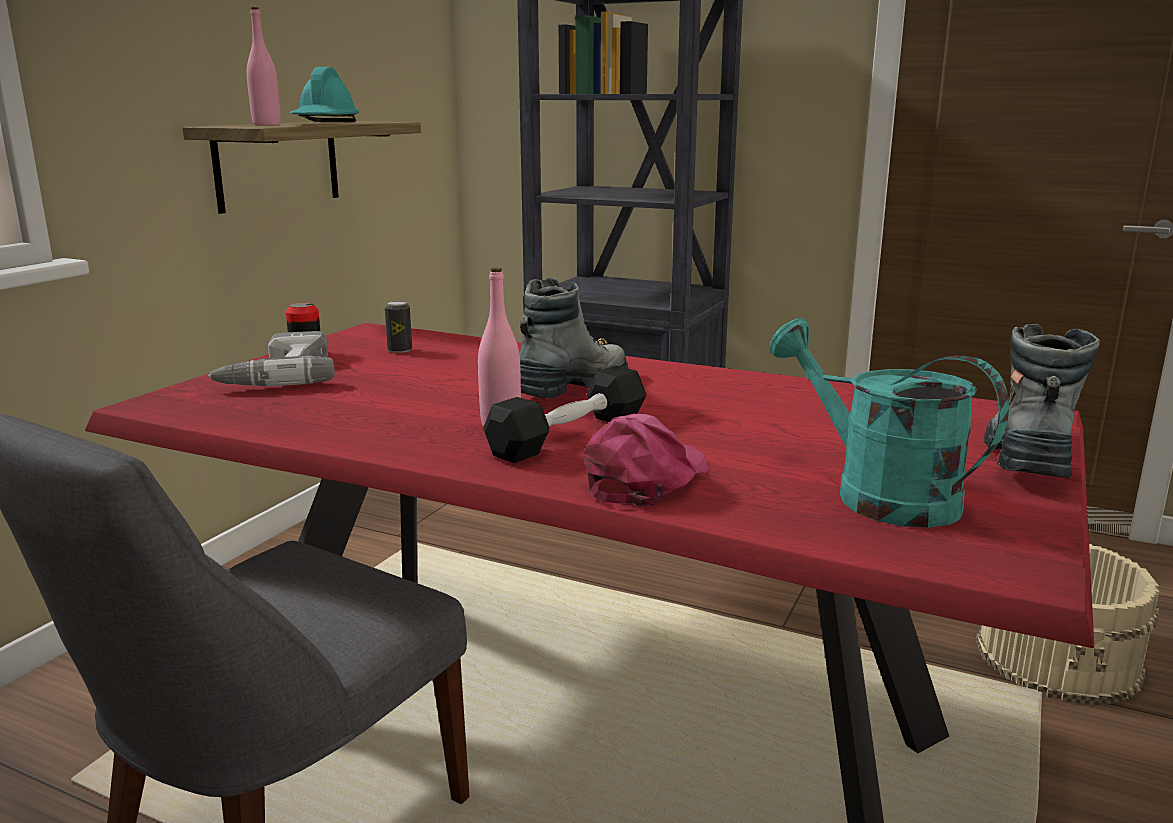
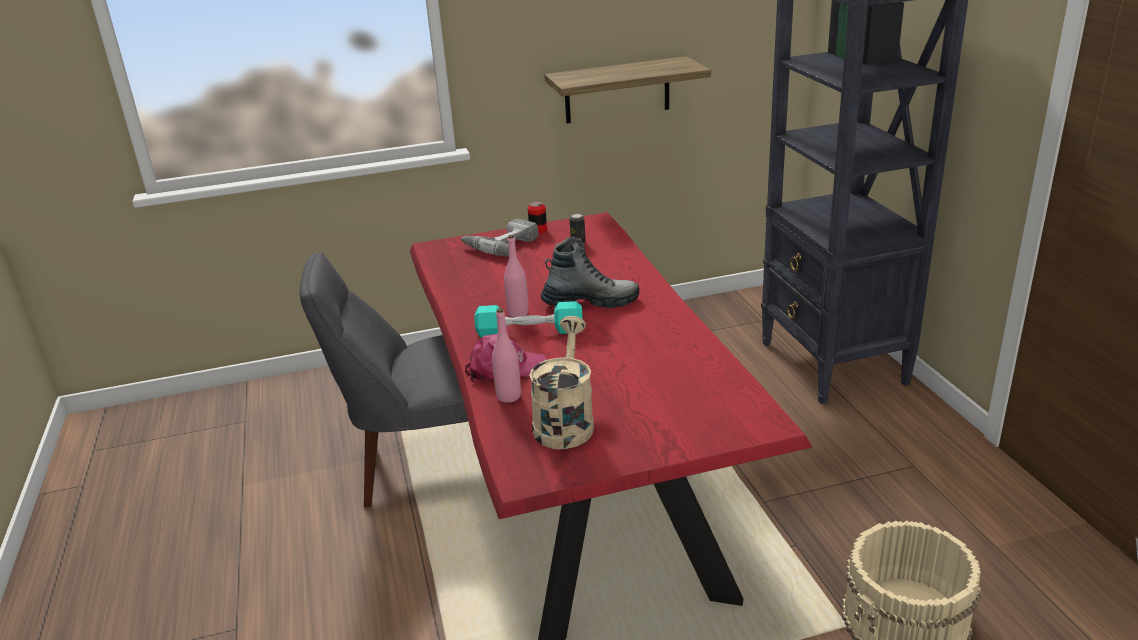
camera: 50 degrees right, 10 degrees up
pink bottle [247,7,281,125] -> pink bottle moved to [492,308,521,403]
turquoise hard hat [290,67,360,122] -> none
black dumbbell [483,366,646,463] -> turquoise dumbbell [474,301,583,338]
turquoise watering can [769,318,1009,528] -> beige watering can [529,316,594,449]
boot [984,324,1100,478] -> none

